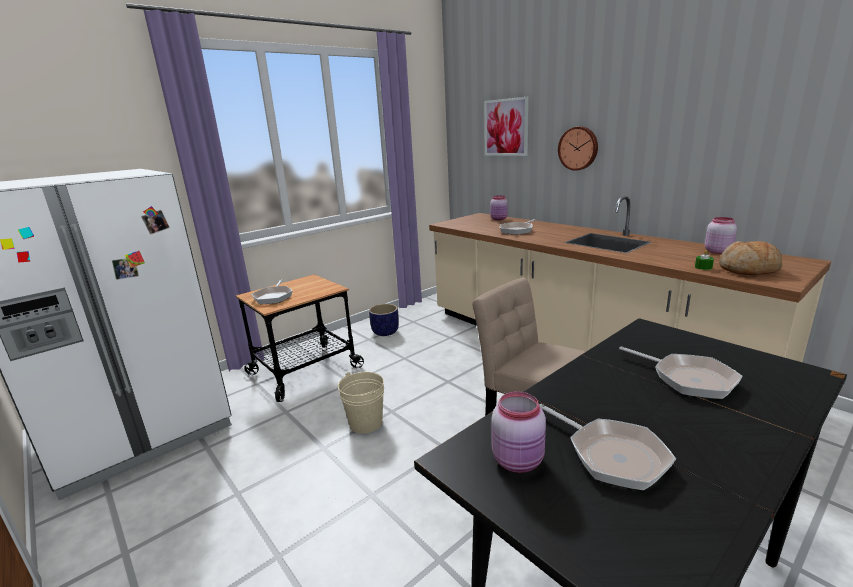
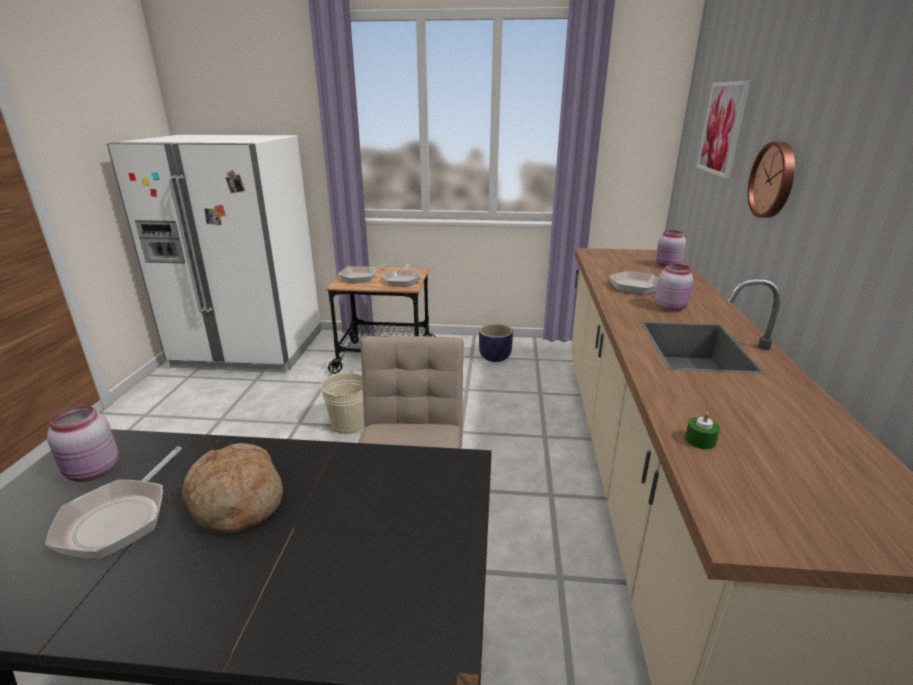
camera: 45 degrees right, 5 degrees up
frying pan [619,346,742,399] -> frying pan moved to [382,264,421,287]
pink jar [705,217,737,254] -> pink jar moved to [655,264,693,311]
bread [719,241,782,275] -> bread moved to [182,443,283,532]

